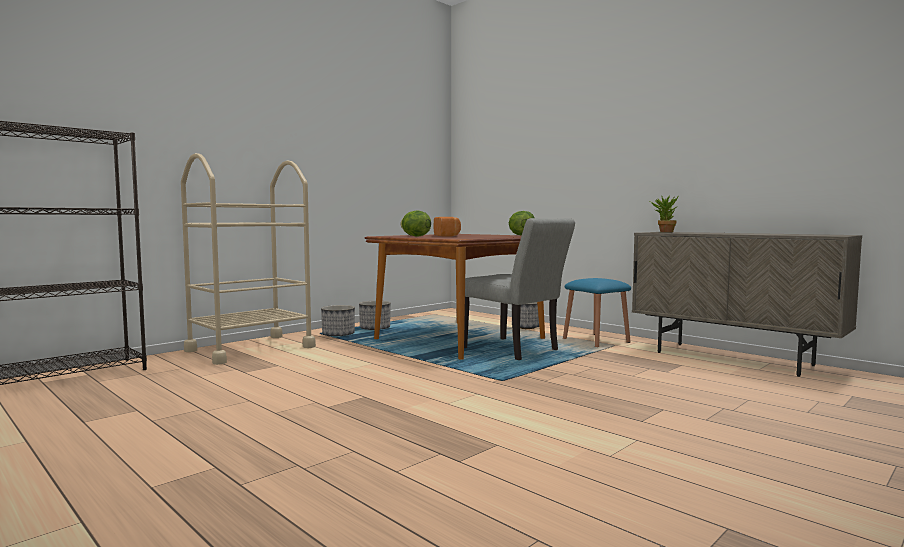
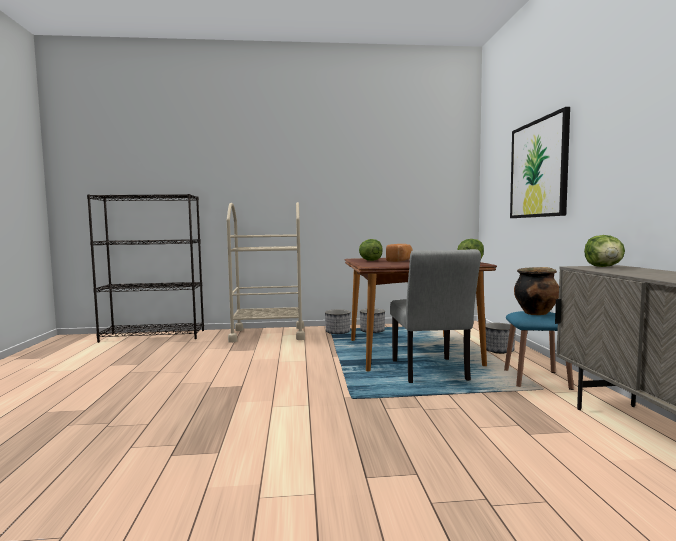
camera: 40 degrees right, 0 degrees up
potted plant [649,195,679,232] -> lettuce [584,235,625,267]
none -> picture [510,107,570,218]
none -> cooking pot [514,267,559,315]

